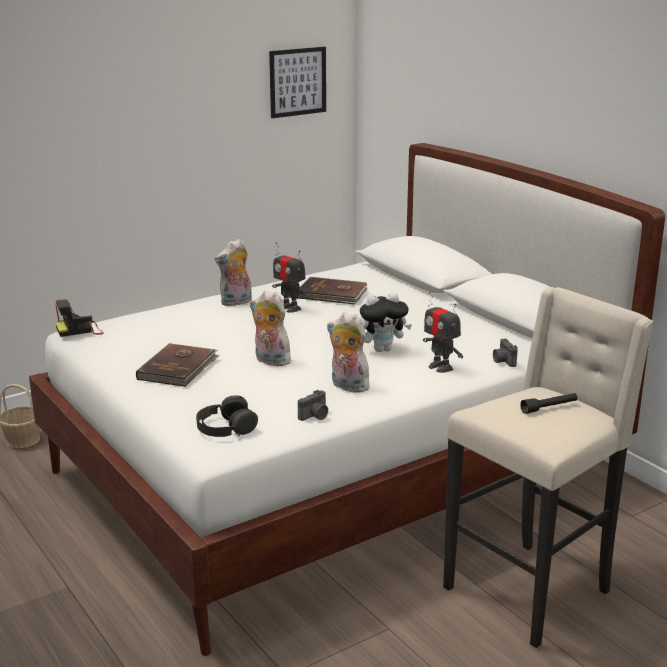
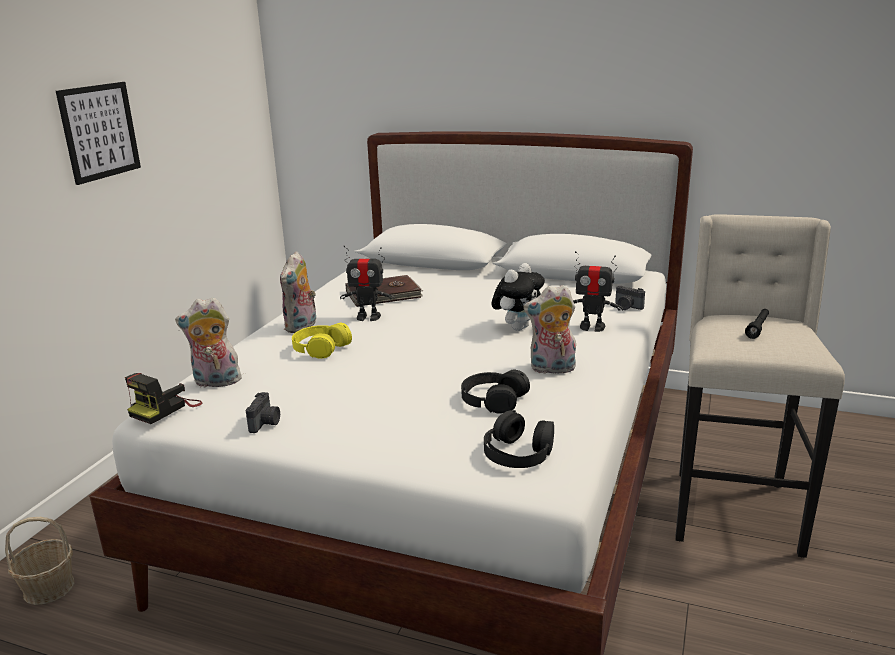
camera: 35 degrees left, 0 degrees up
brown book [136,343,220,387] -> none
plush toy [250,290,293,366] -> plush toy moved to [175,297,242,387]
picture [269,47,326,118] -> picture moved to [56,82,141,185]
camera [298,390,328,421] -> camera moved to [246,392,280,433]
none -> yellow headphones [292,322,352,358]
none -> black headphones [461,369,530,413]

